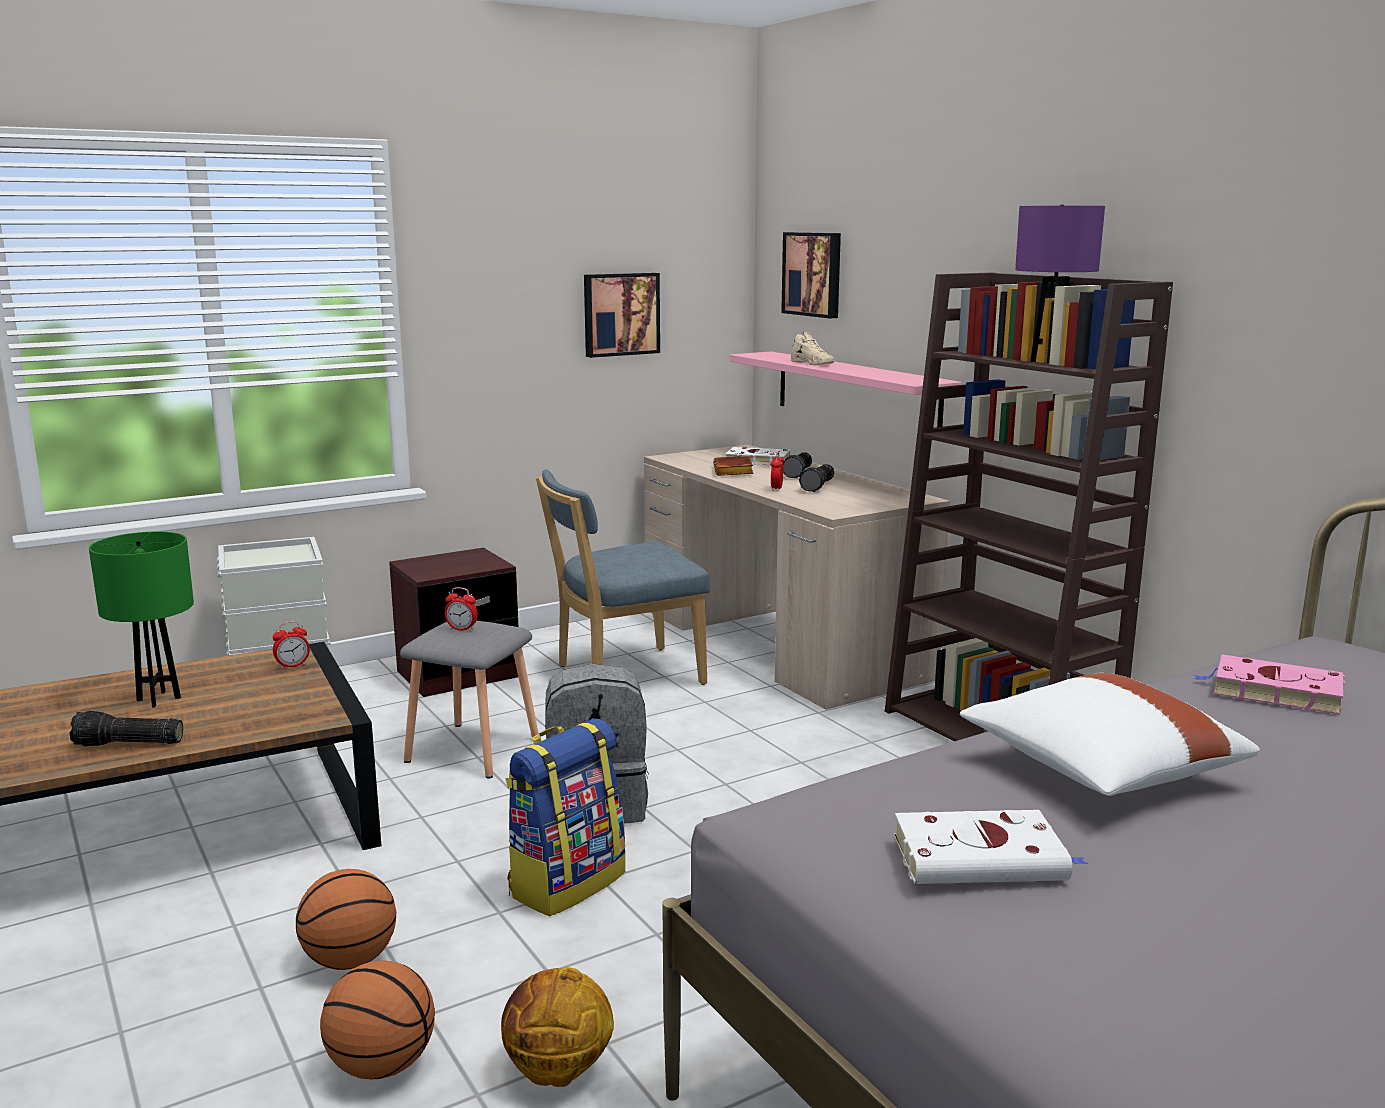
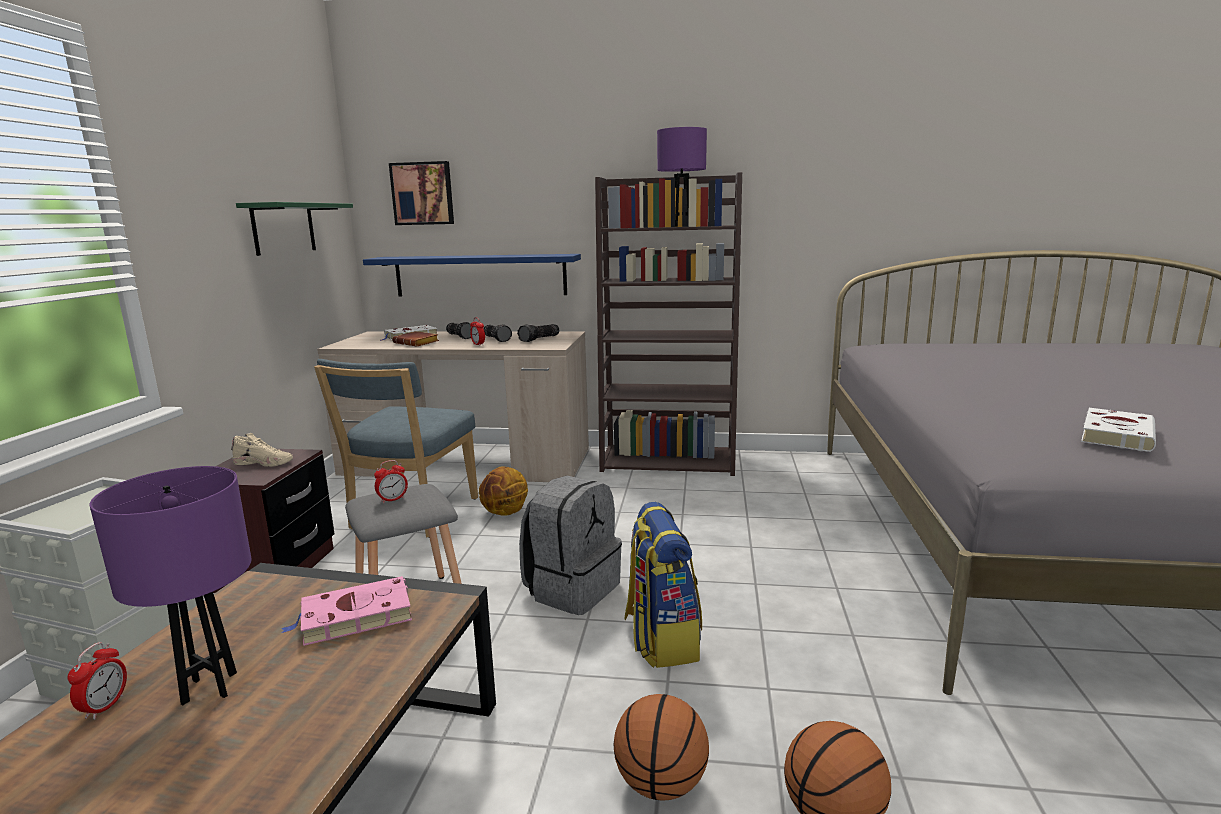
camera: 50 degrees left, 0 degrees up
flashlight [69,711,183,747] -> flashlight moved to [517,324,559,342]
green table lamp [89,531,194,708] -> purple table lamp [89,466,251,705]
alarm clock [272,621,310,669] -> alarm clock moved to [68,642,127,720]
basketball [501,967,614,1087] -> basketball moved to [479,467,528,516]
picture [584,273,660,358] -> green shelf [236,202,353,256]
pink shelf [730,352,961,427] -> blue shelf [363,254,581,296]
beige shoe [791,332,834,365] -> beige shoe moved to [231,433,293,467]
white pillow [960,673,1260,796] -> none
pink book [1193,654,1345,715] -> pink book moved to [281,576,412,646]

